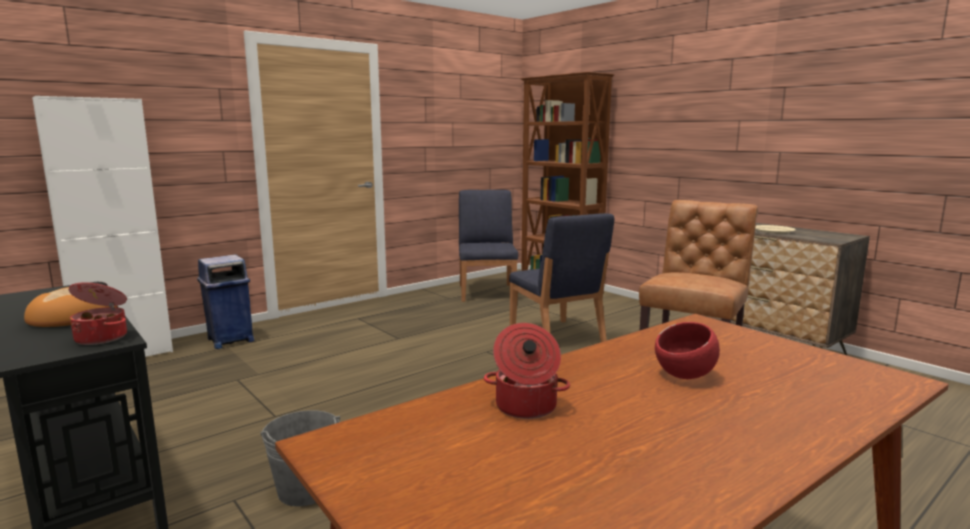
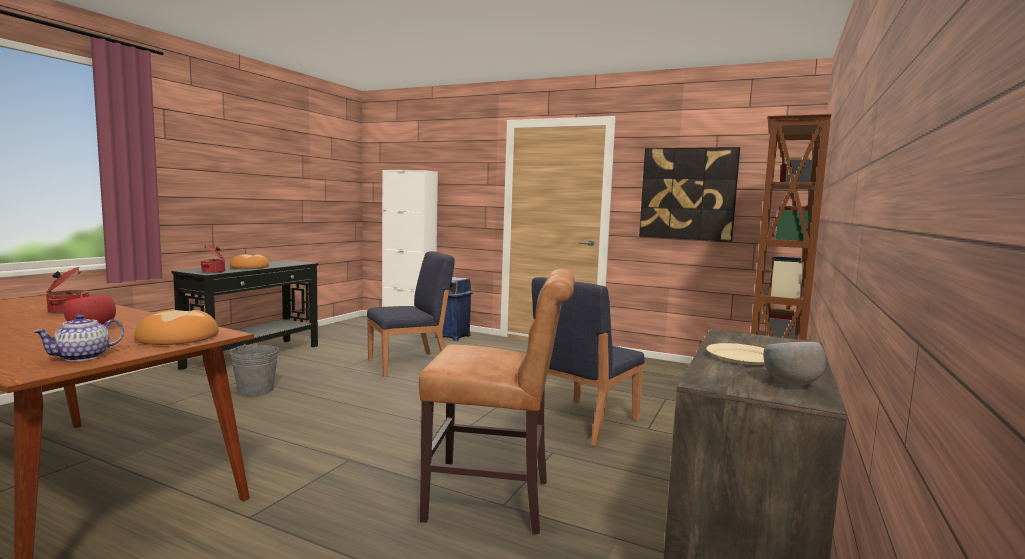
camera: 65 degrees right, 5 degrees down
blue chair [459,190,518,302] -> blue chair moved to [367,251,455,377]
none -> teapot [33,314,124,362]
none -> bread [134,310,219,345]
none -> picture [639,147,740,242]
none -> grey bowl [763,342,826,386]

